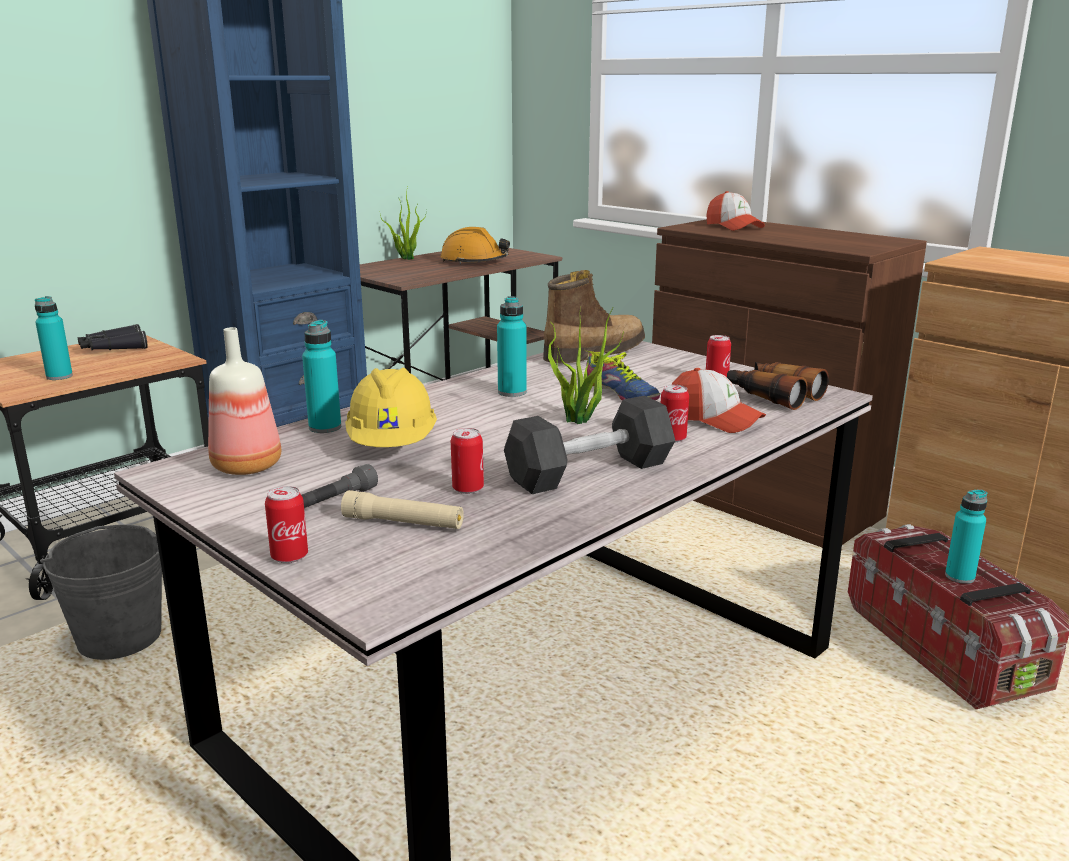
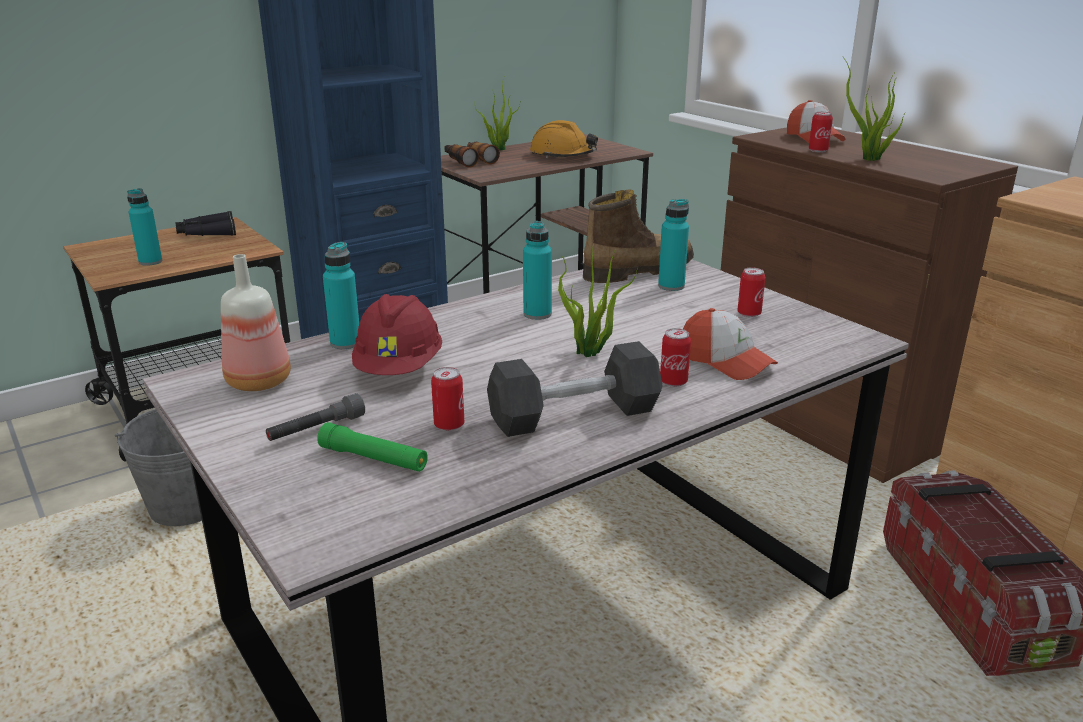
camera: 10 degrees right, 5 degrees up
can [265,486,308,563] -> can moved to [809,112,833,153]
beige flashlight [341,490,464,529] -> green flashlight [317,422,428,472]
yellow hard hat [345,368,437,447] -> red hard hat [352,294,442,375]
shoe [585,350,660,400] -> none
binoculars [727,362,829,410] -> binoculars moved to [444,142,500,168]
turquoise bottle [945,489,988,584] -> turquoise bottle moved to [658,199,689,291]
none -> potted plant [843,57,905,161]

